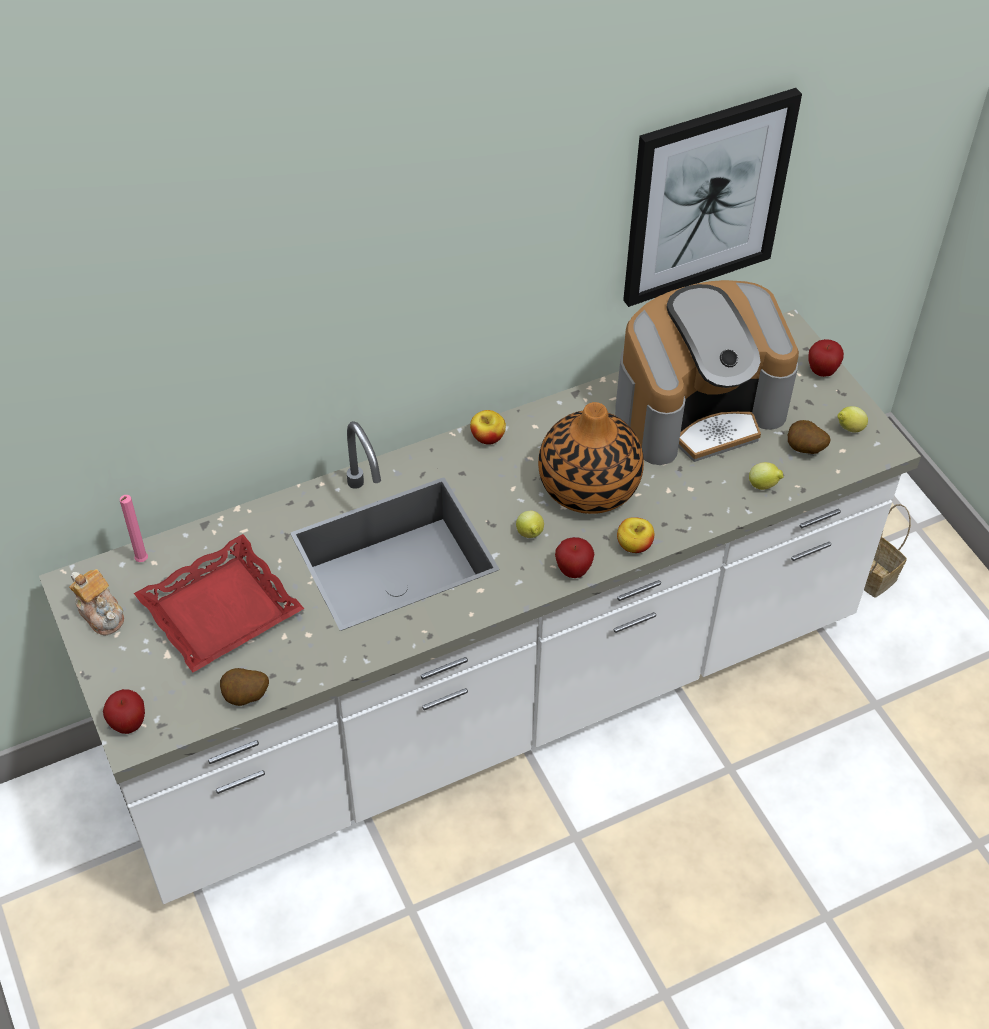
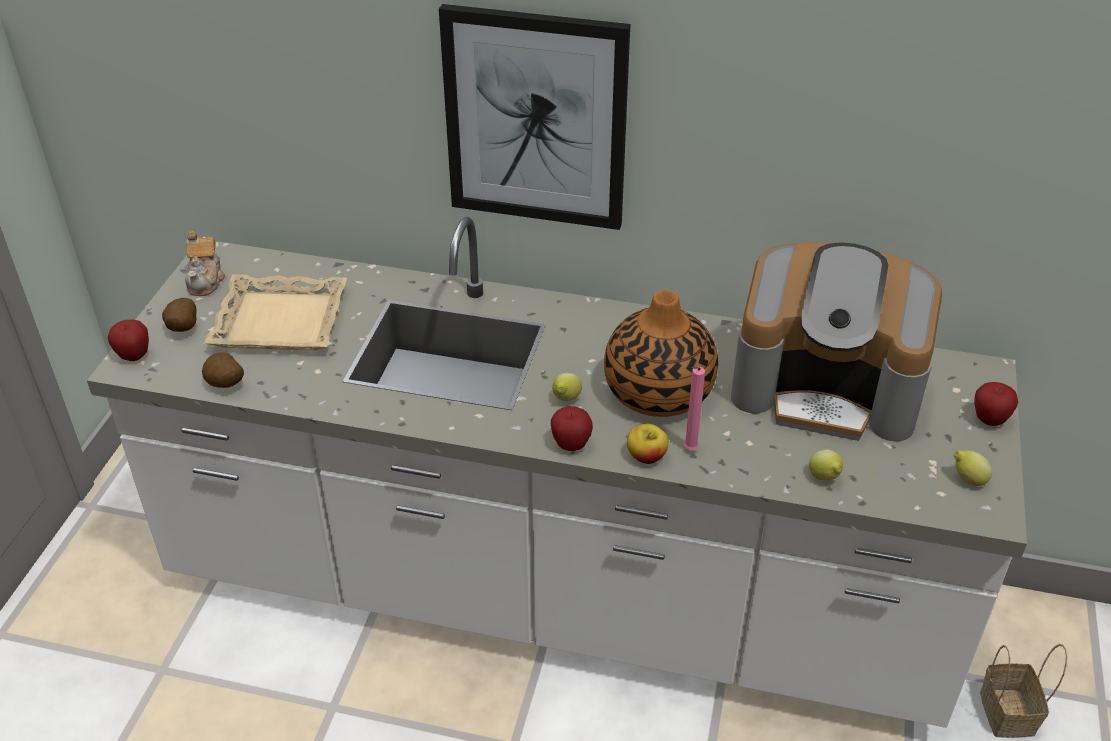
camera: 40 degrees right, 10 degrees down
pink candle [120,495,148,562] -> pink candle moved to [684,367,705,451]
red tray [134,534,304,672] -> beige tray [204,274,347,350]
apple [470,410,506,445] -> none
picture [623,88,802,307] -> picture moved to [439,4,630,230]
potato [787,420,830,454] -> potato moved to [162,298,196,332]

